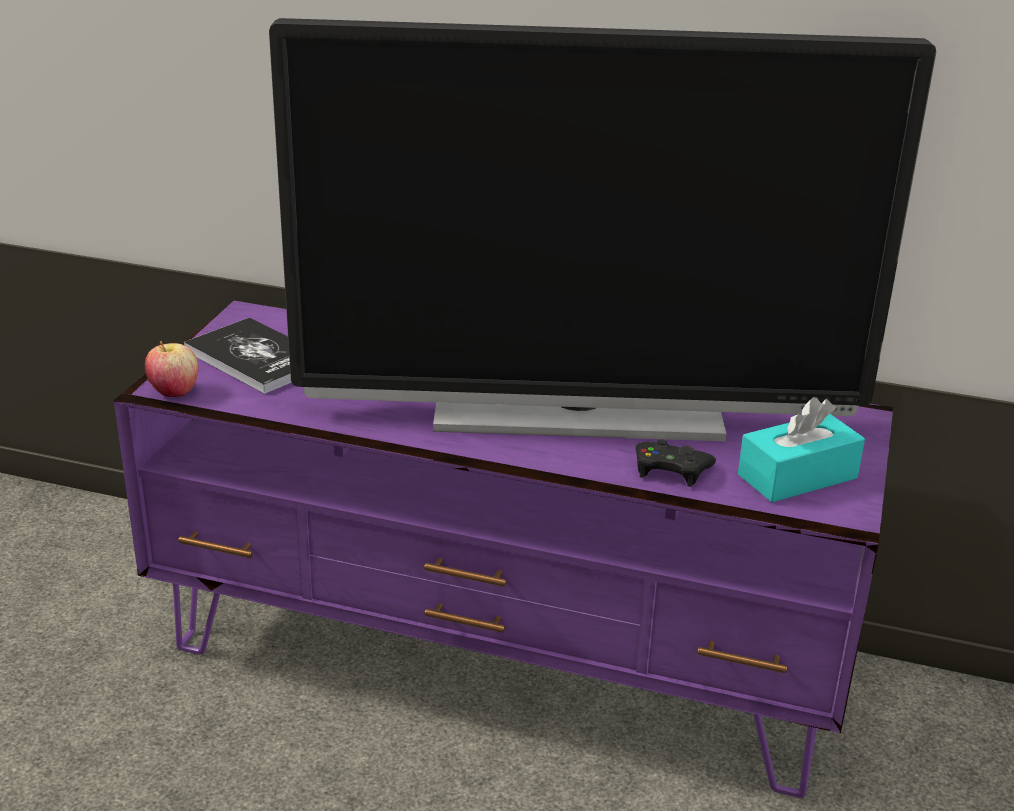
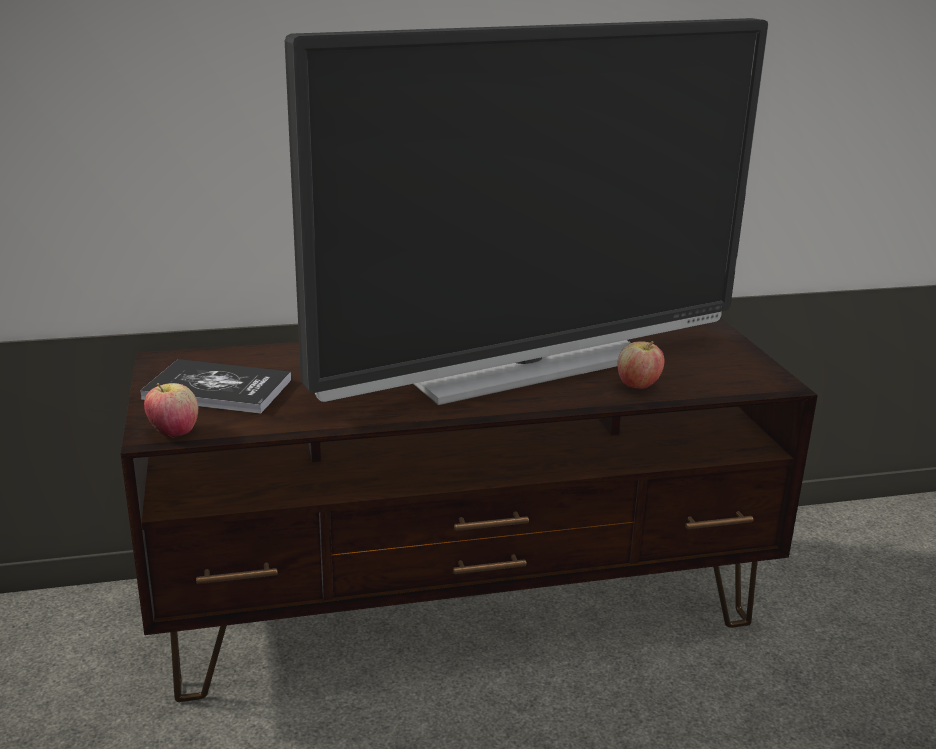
camera: 30 degrees left, 5 degrees down
purple tv stand [114,301,893,798] -> brown tv stand [121,318,818,702]
black game controller [636,439,716,487] -> apple [617,341,664,389]
turquoise tissue box [738,397,865,502] -> none

